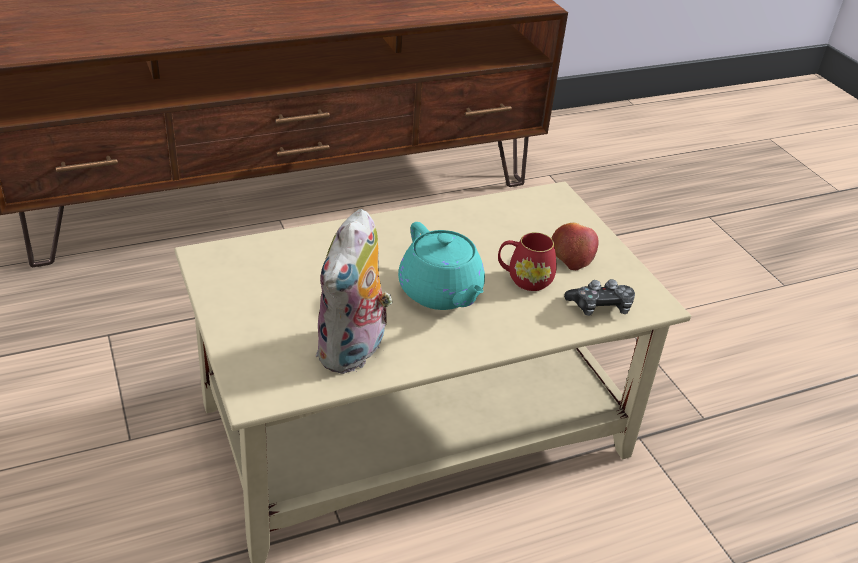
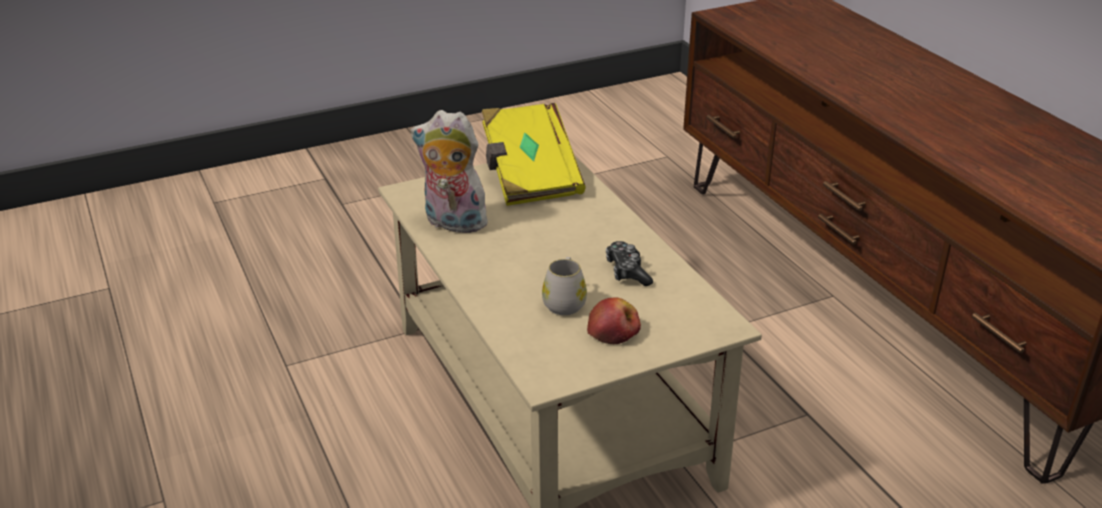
camera: 90 degrees right, 5 degrees down
turquoise teapot [398,222,485,310] -> none
red mug [498,232,557,291] -> white mug [542,257,587,315]
game controller [564,279,635,316] -> game controller moved to [606,241,653,286]
none -> yellow book [482,103,585,206]

